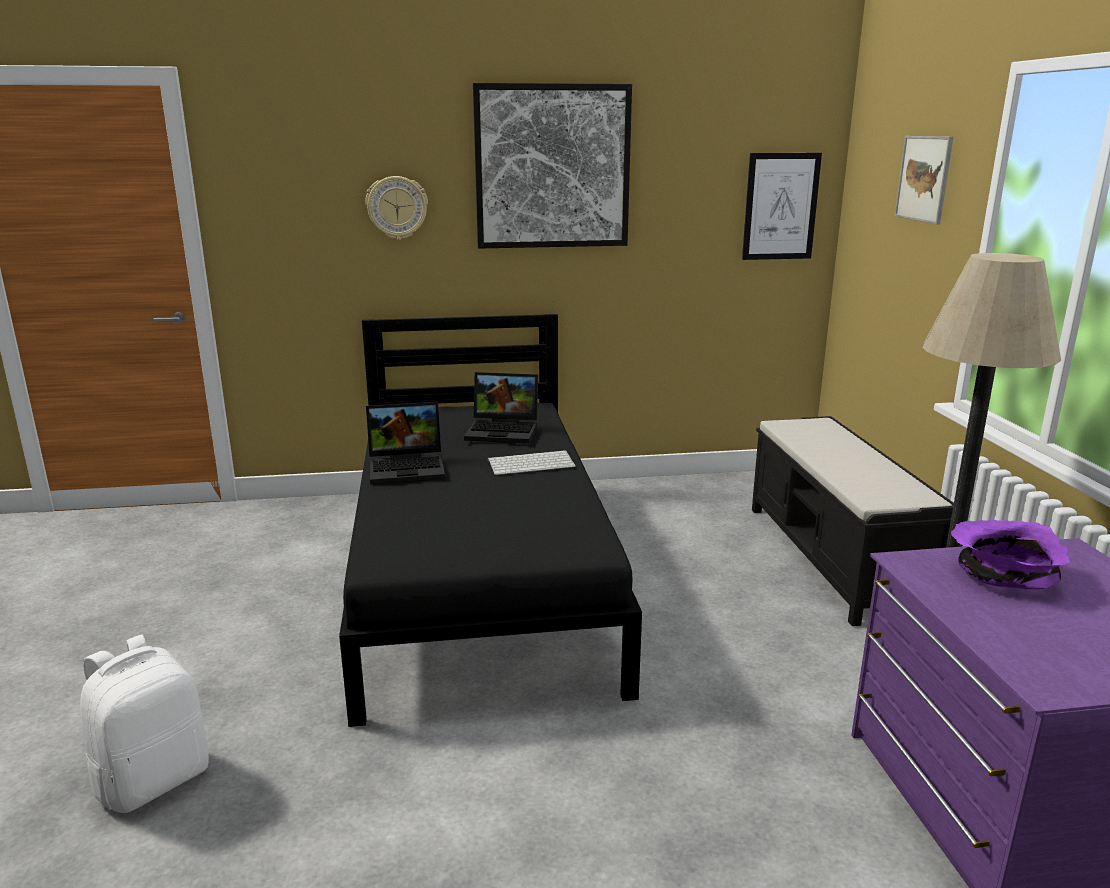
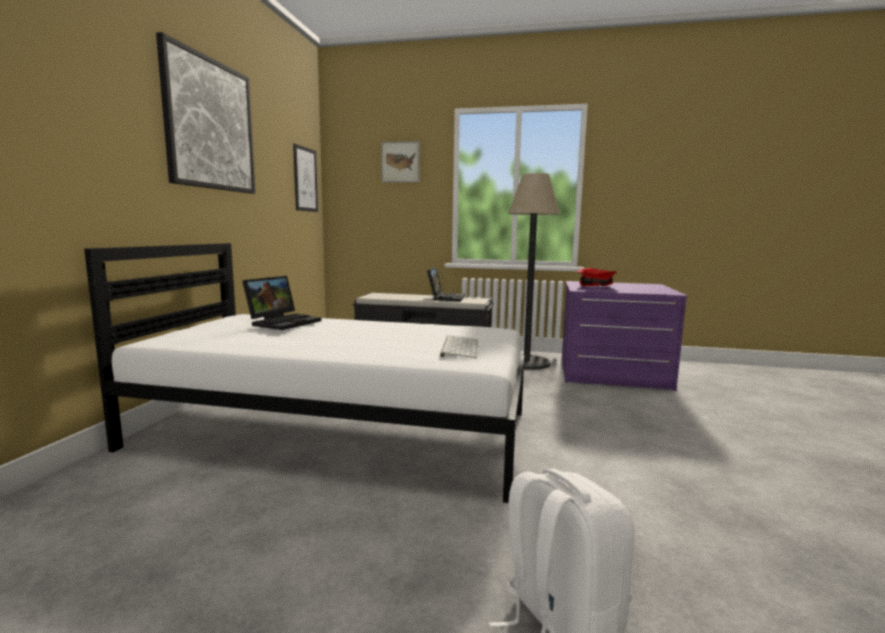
camera: 70 degrees left, 10 degrees down
black bed [339,314,642,727] -> white bed [84,243,524,503]
wall clock [365,176,428,240] -> none
laptop [366,402,445,485] -> laptop moved to [427,267,465,301]
keyboard [488,450,576,475] -> keyboard moved to [440,335,479,358]
purple bowl [951,520,1070,589] -> red bowl [577,268,616,286]

